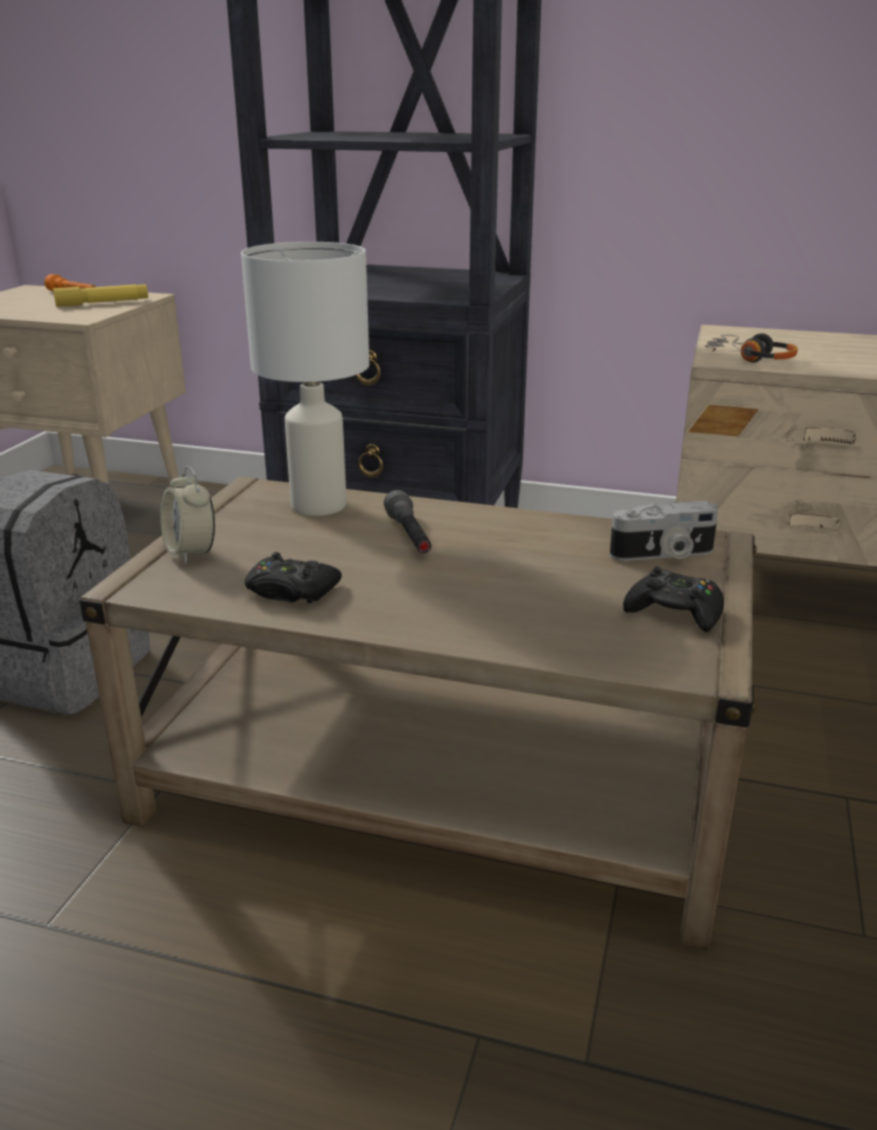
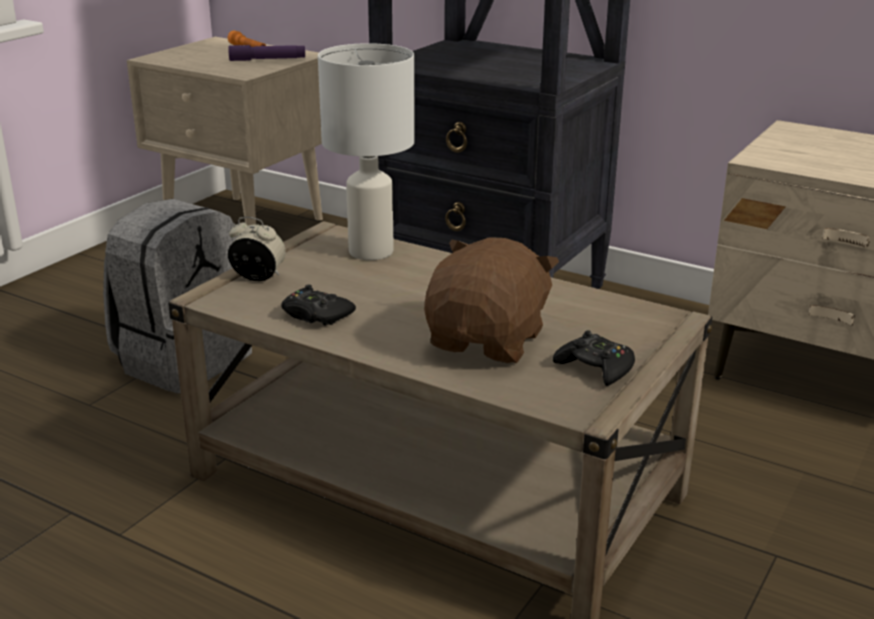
camera: 15 degrees right, 0 degrees up
yellow flashlight [53,284,148,307] -> purple flashlight [228,45,305,61]
alarm clock [160,466,215,564] -> alarm clock turned 120 degrees clockwise [228,217,286,281]
grey flashlight [384,490,432,553] -> none
camera [610,501,718,561] -> none
headphones [705,333,798,363] -> none
none -> brown plush toy [424,237,559,363]

